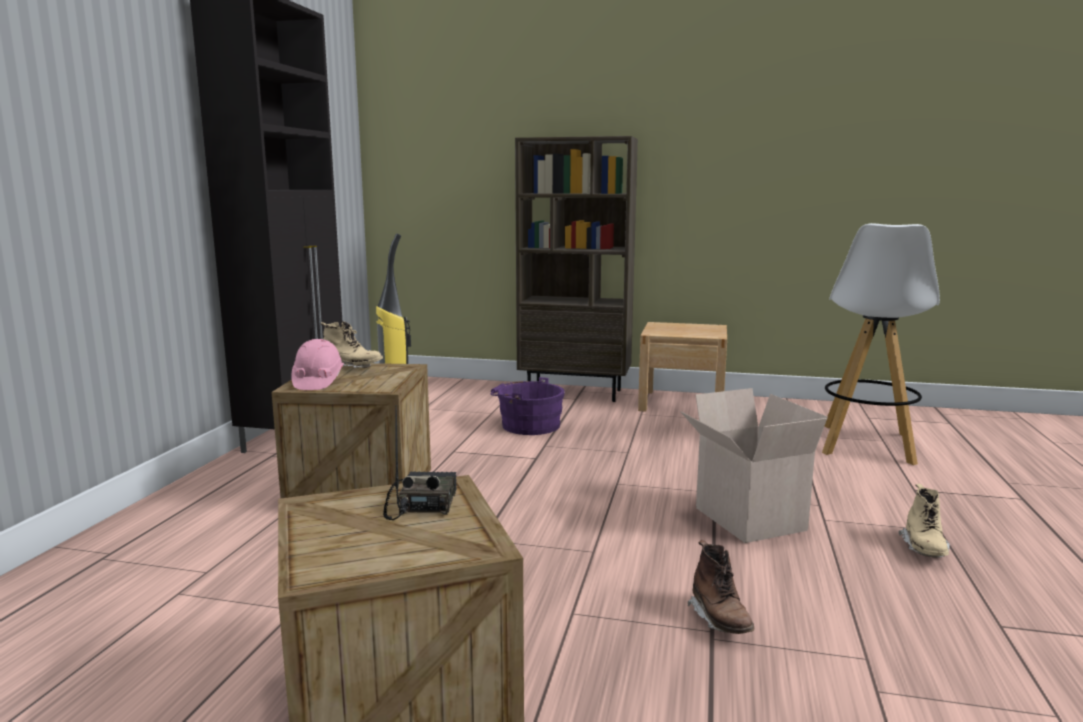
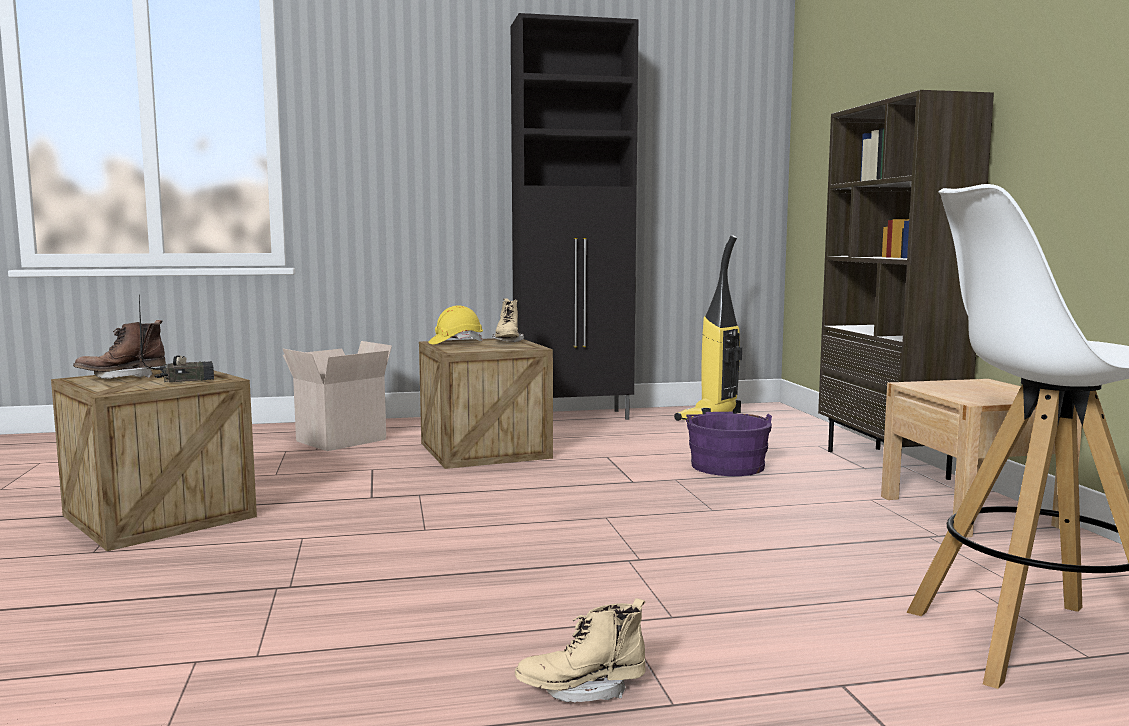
camera: 65 degrees right, 5 degrees down
pink hard hat [291,339,344,390] -> yellow hard hat [428,306,483,345]
cardboard box [681,388,828,543] -> cardboard box moved to [283,341,392,451]
brown boot [688,540,754,634] -> brown boot moved to [73,320,166,379]

